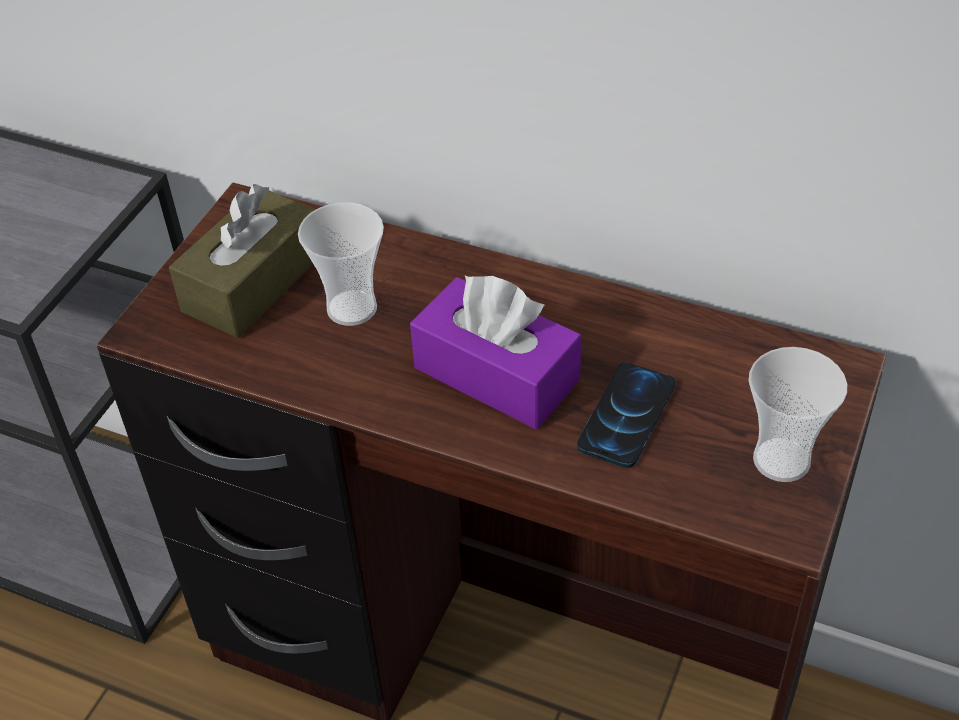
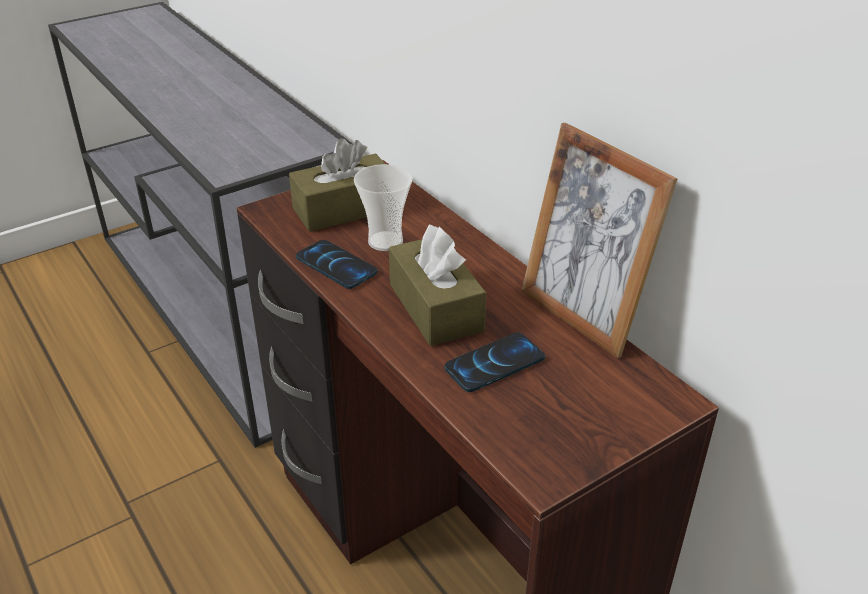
camera: 30 degrees right, 10 degrees down
purple tissue box [410,276,582,429] -> brown tissue box [389,225,486,346]
cup [749,347,847,482] -> none
none -> phone [296,240,378,289]
none -> picture frame [521,123,678,358]

